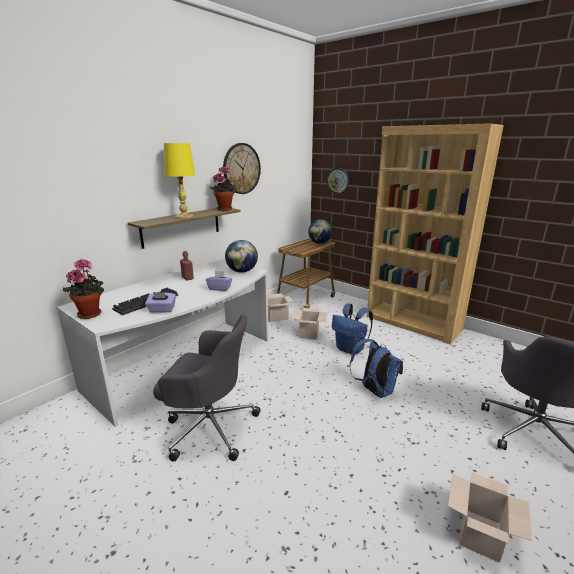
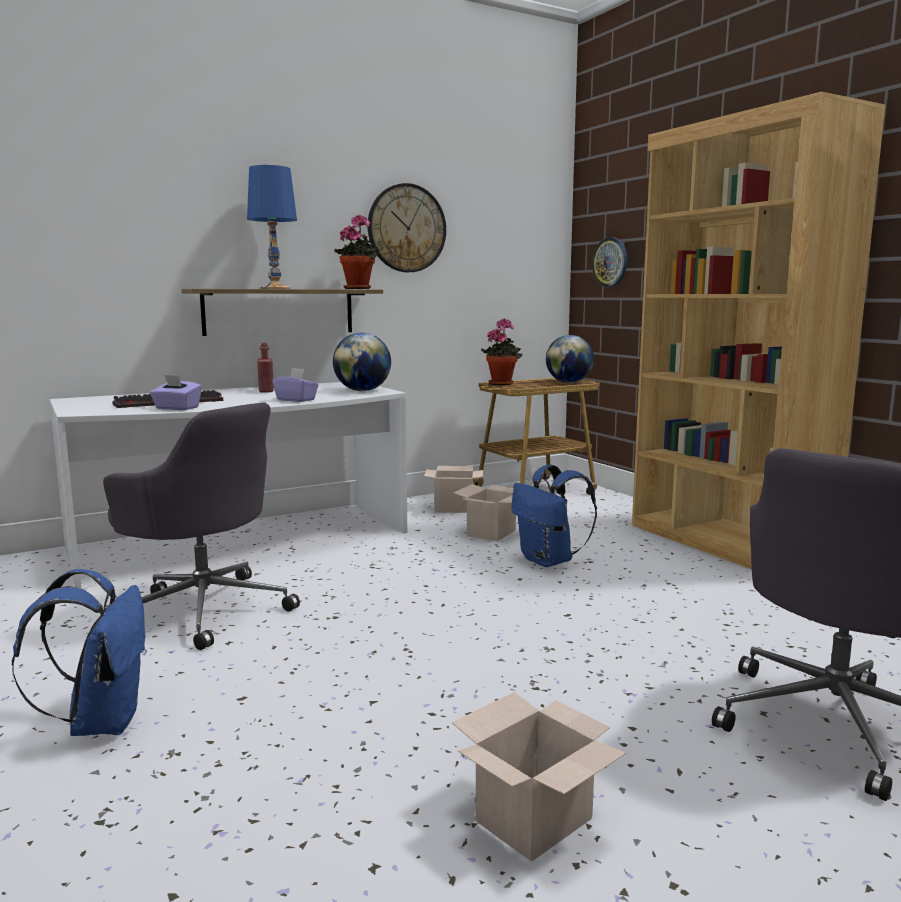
camera: 20 degrees right, 10 degrees down
potted plant [63,259,104,319] -> potted plant moved to [481,319,522,385]
yellow table lamp [164,143,195,218] -> blue table lamp [247,165,297,289]
blue backpack [349,339,403,398] -> blue backpack moved to [12,569,147,736]

